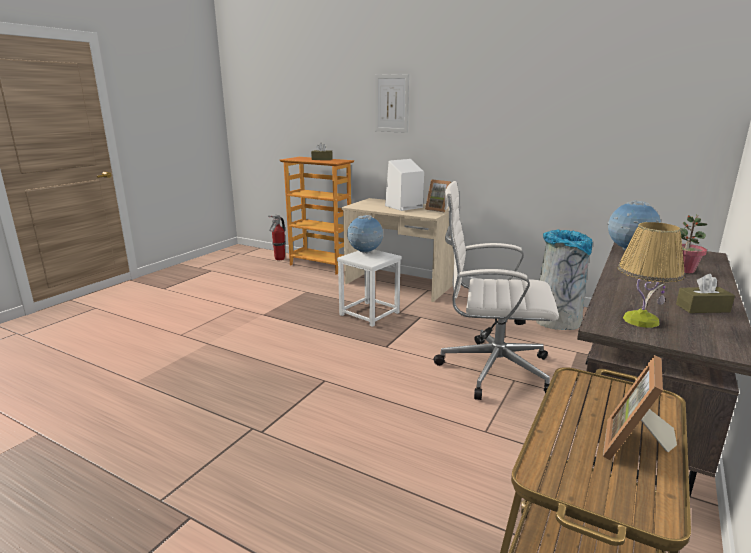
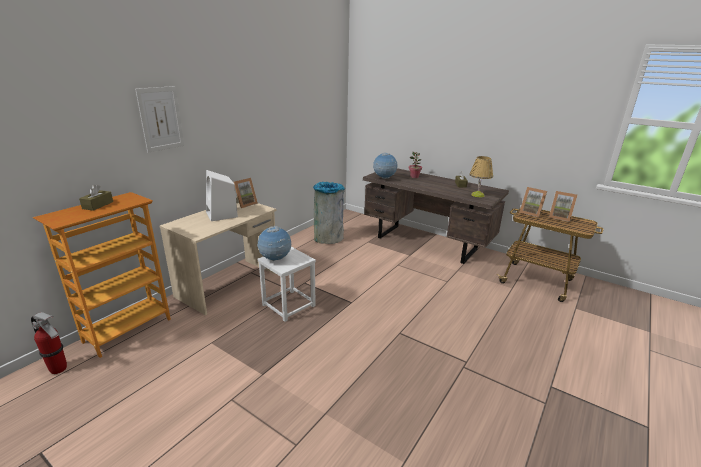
camera: 85 degrees left, 5 degrees up
white office chair [433,181,559,400] -> none
none -> picture frame [519,187,547,217]

